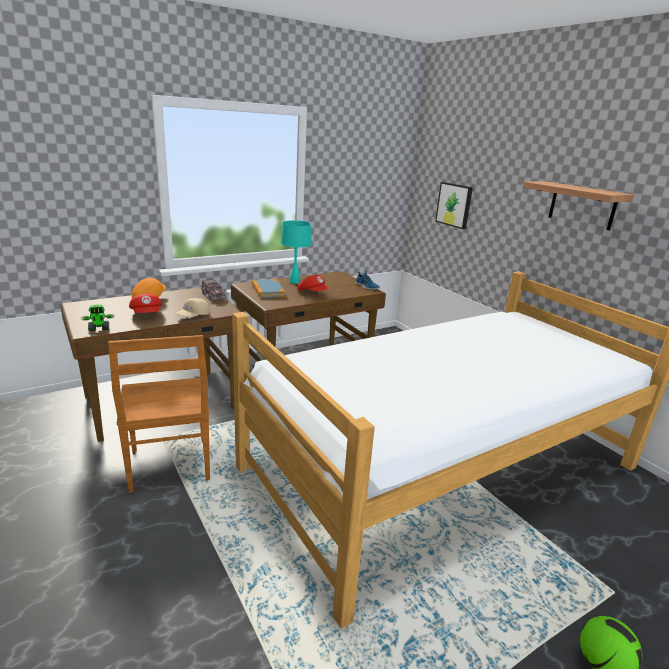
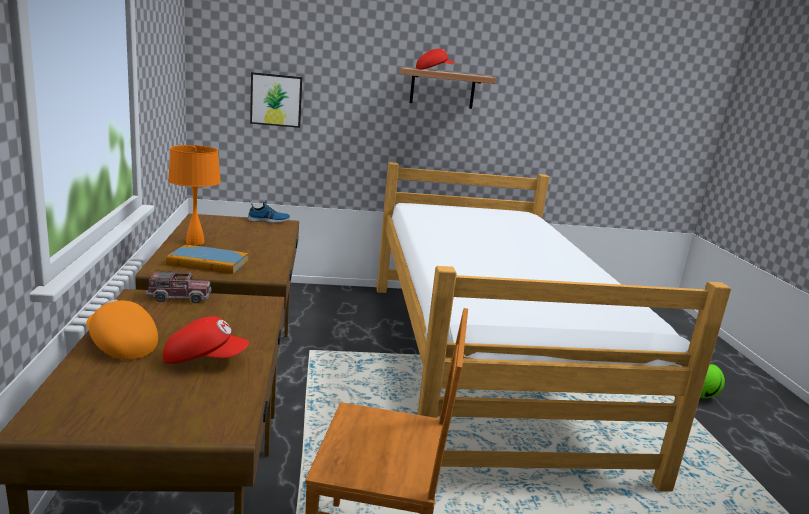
camera: 65 degrees left, 5 degrees down
toy robot [81,304,115,331] -> none
beige cap [176,298,210,318] -> none
turquoise table lamp [280,220,312,284] -> orange table lamp [168,145,221,245]
red cap [297,275,330,291] -> red cap moved to [416,49,455,70]

